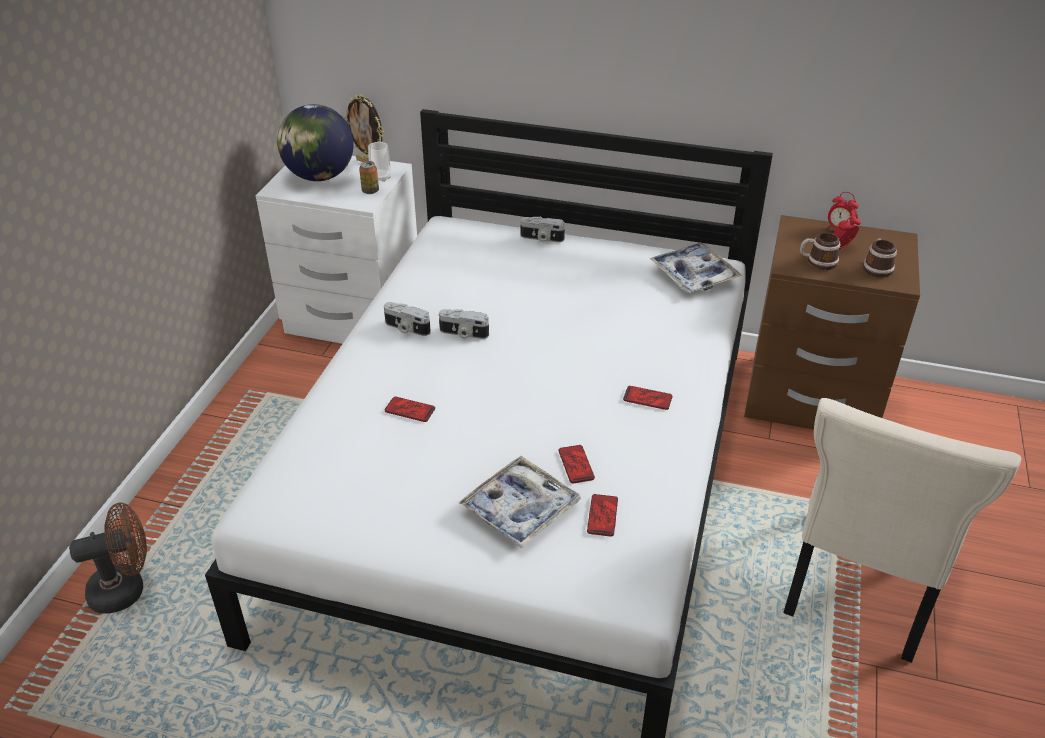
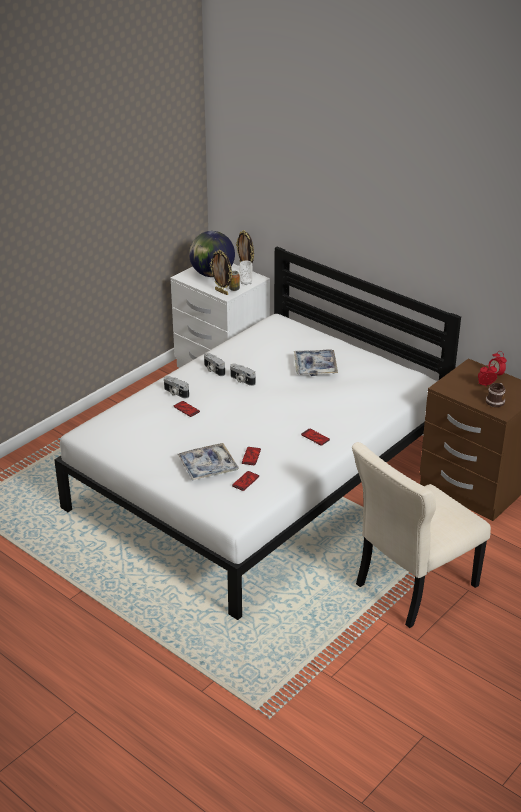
camera: 25 degrees right, 5 degrees down
brown fan [69,502,147,614] -> none
camera [520,216,565,242] -> camera moved to [164,376,189,399]
tray [649,243,743,293] -> tray moved to [294,349,338,376]
mug [800,233,840,270] -> none
none -> picture frame [210,250,232,295]

